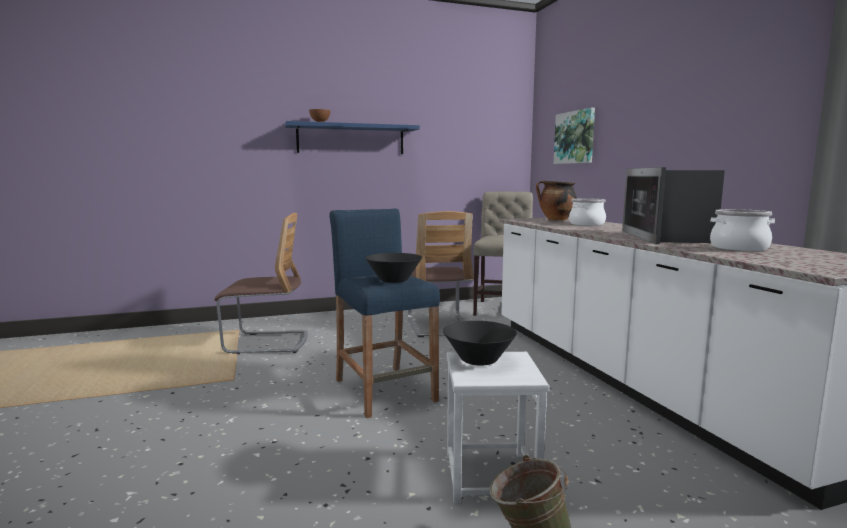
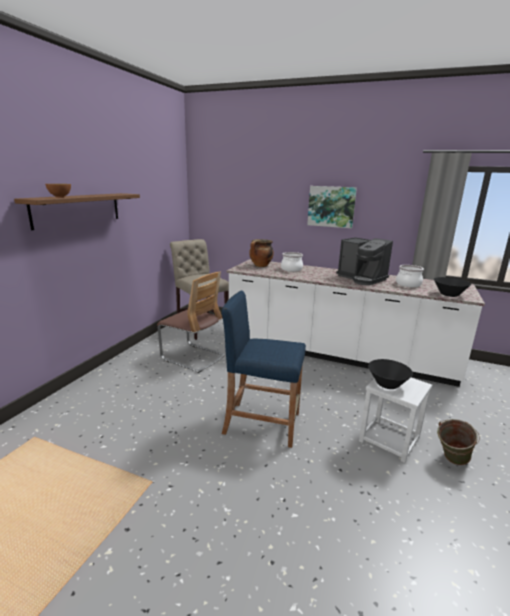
camera: 50 degrees left, 10 degrees up
chair [214,213,307,354] -> none
blue shelf [285,121,420,154] -> brown shelf [14,193,140,230]
black bowl [365,253,422,283] -> black bowl moved to [434,277,471,297]
picture [554,107,595,164] -> picture moved to [307,186,357,228]
microwave [622,167,725,244] -> coffee machine [336,237,393,285]

